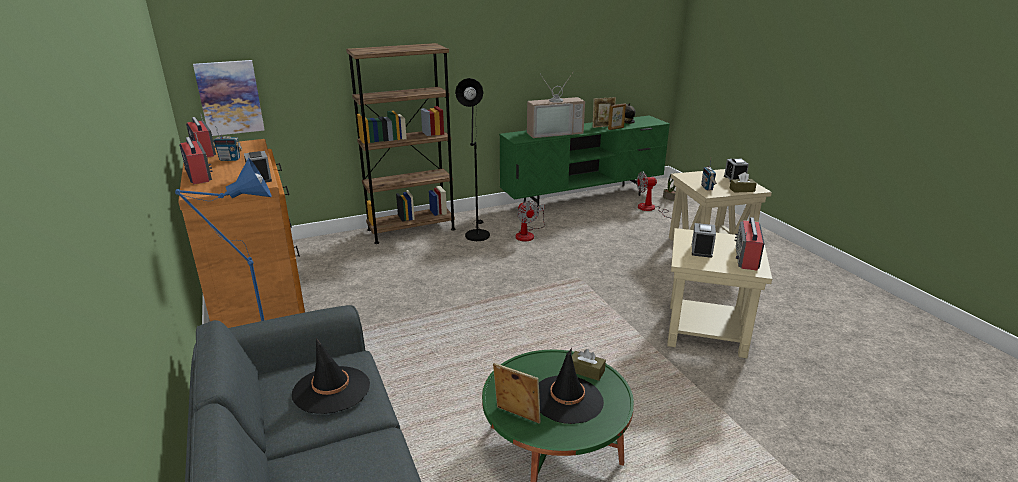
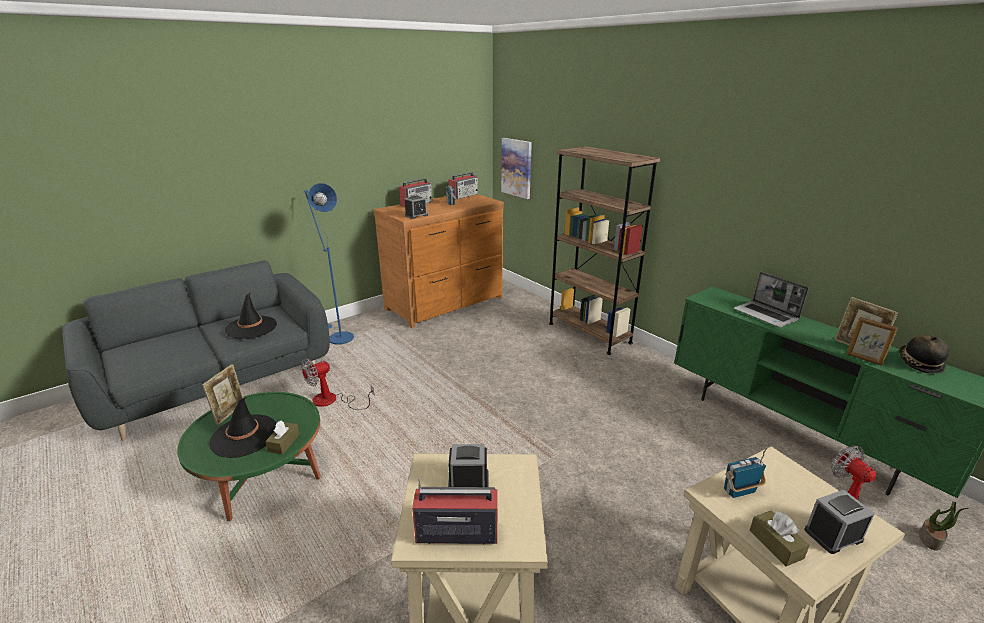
camera: 75 degrees right, 0 degrees up
black floor lamp [455,78,490,241] -> none
fan [515,201,545,241] -> fan moved to [301,359,374,410]
television [527,74,585,138] -> laptop [734,272,809,327]

